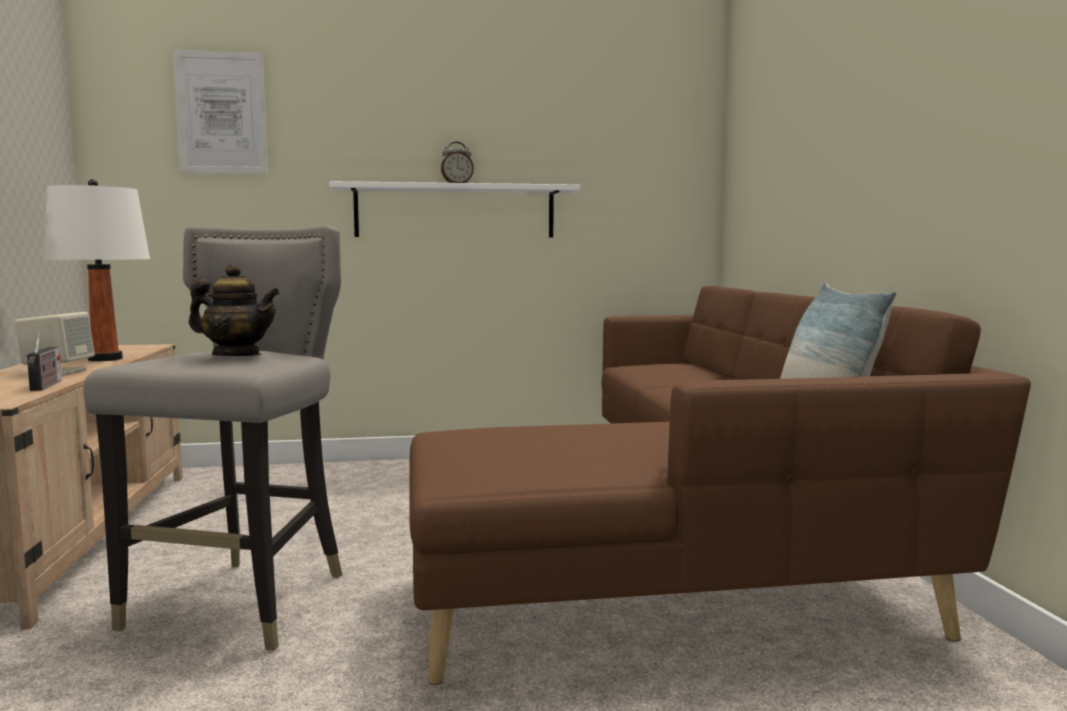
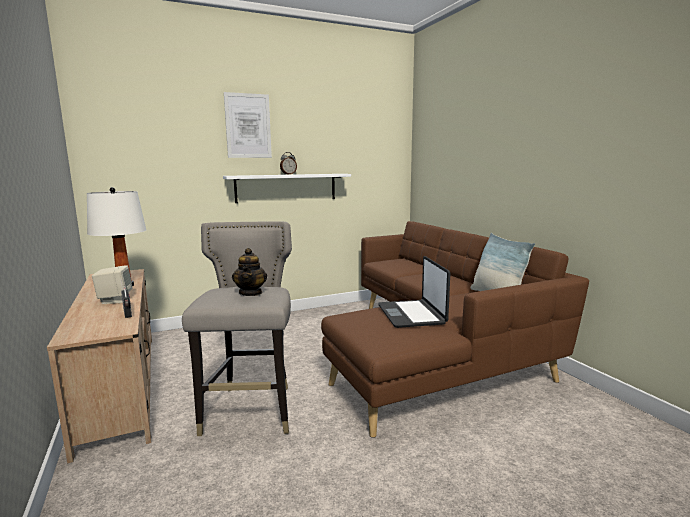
camera: 15 degrees left, 5 degrees up
picture [173,50,268,174] -> picture moved to [224,92,272,158]
teapot [189,264,280,356] -> teapot turned 90 degrees clockwise [232,248,267,296]
none -> laptop [378,256,450,328]

